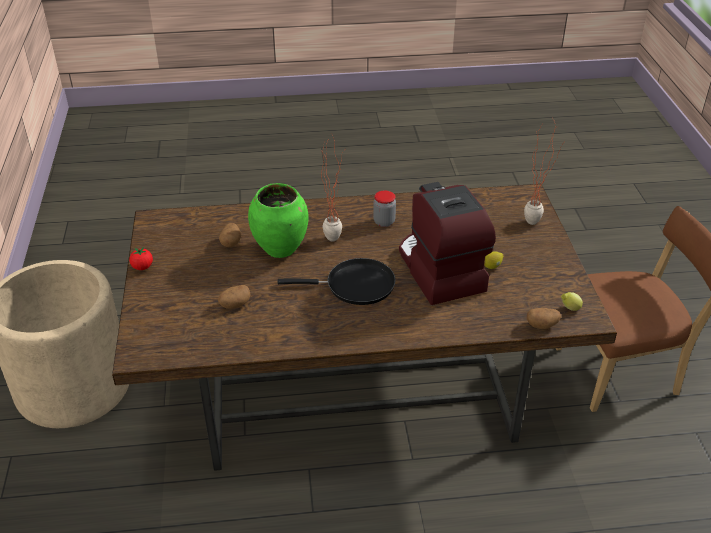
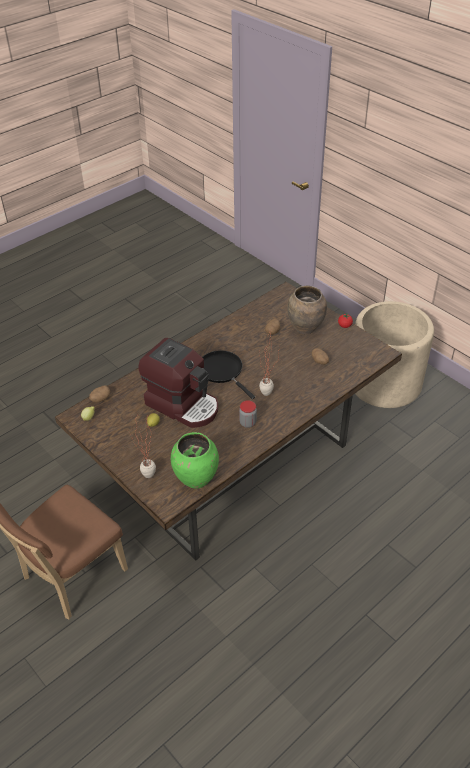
camera: 145 degrees right, 5 degrees up
green vase [248,183,309,258] -> green vase moved to [171,432,219,489]
black frying pan [277,258,396,305] -> black frying pan turned 90 degrees clockwise [202,350,255,399]
none -> brown vase [287,286,327,334]

